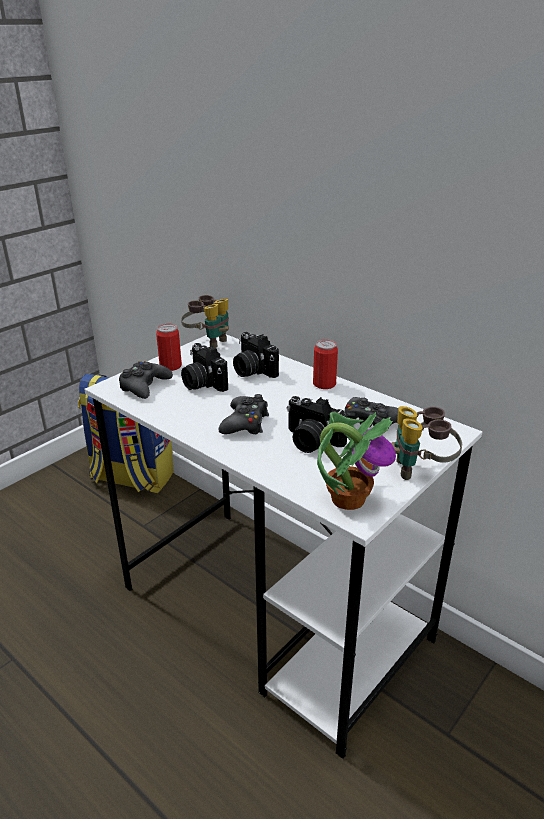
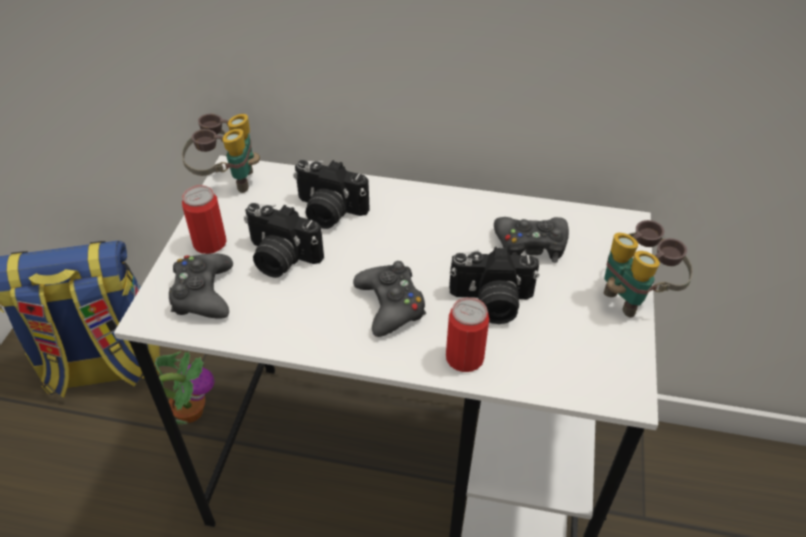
camera: 30 degrees left, 15 degrees up
can [313,339,338,389] -> can moved to [446,297,489,372]
potted plant [317,412,396,510] -> potted plant moved to [155,351,215,425]

